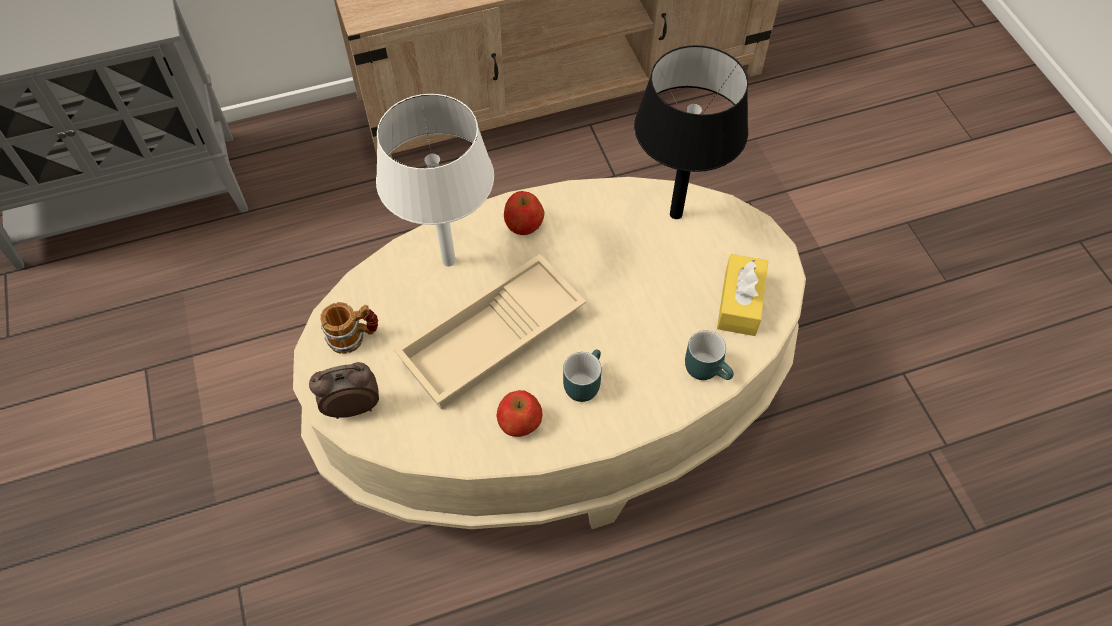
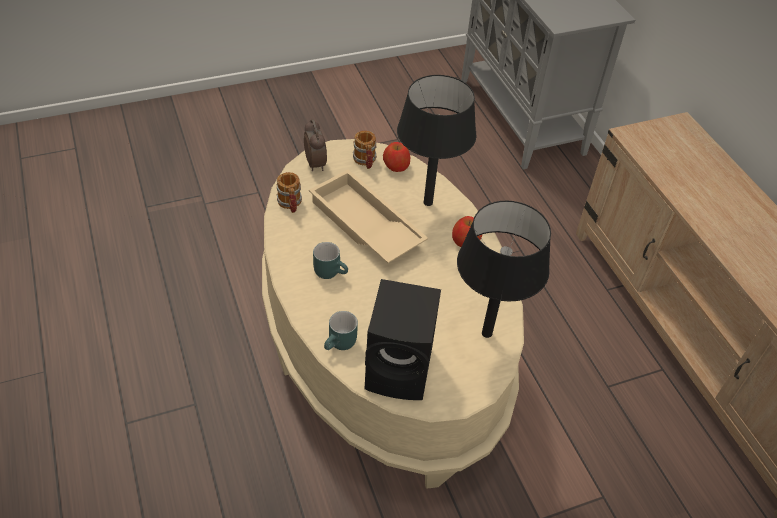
camera: 85 degrees right, 10 degrees down
white table lamp [376,94,494,267] -> black table lamp [397,75,476,206]
apple [497,390,543,437] -> apple moved to [383,142,410,172]
yellow tissue box [717,254,768,336] -> black speaker [365,279,441,400]
none -> mug [277,172,302,213]

